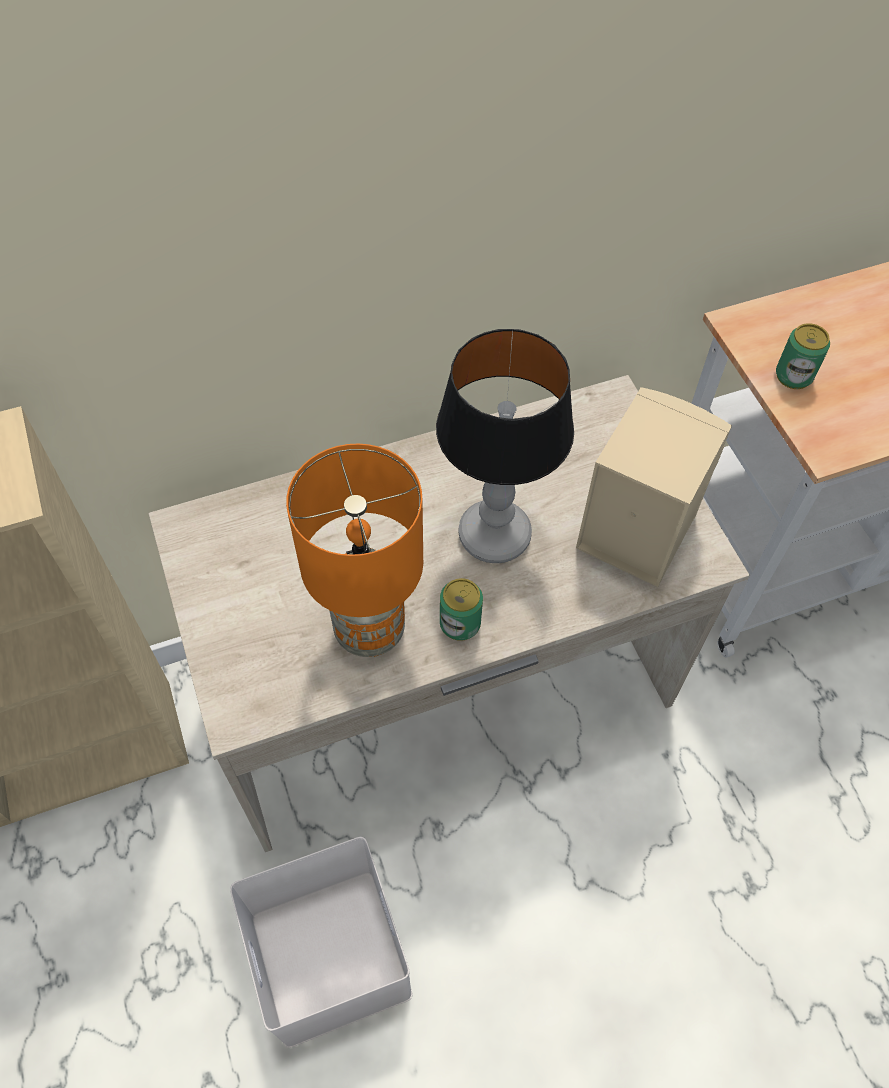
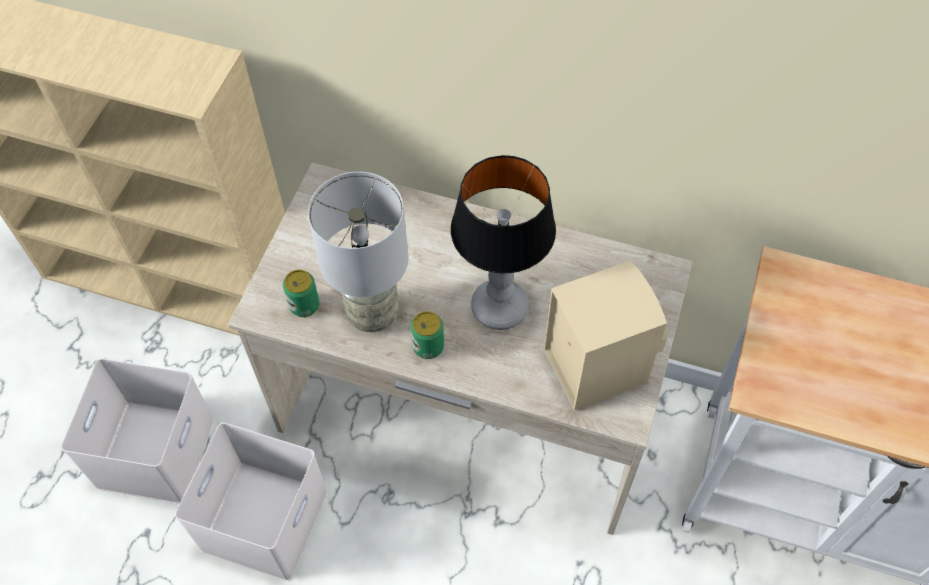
camera: 40 degrees right, 0 degrees up
orange table lamp [286,444,423,657] -> grey table lamp [308,172,408,332]
can [776,323,830,389] -> can moved to [283,270,319,317]
none -> white storage box [61,359,214,504]

